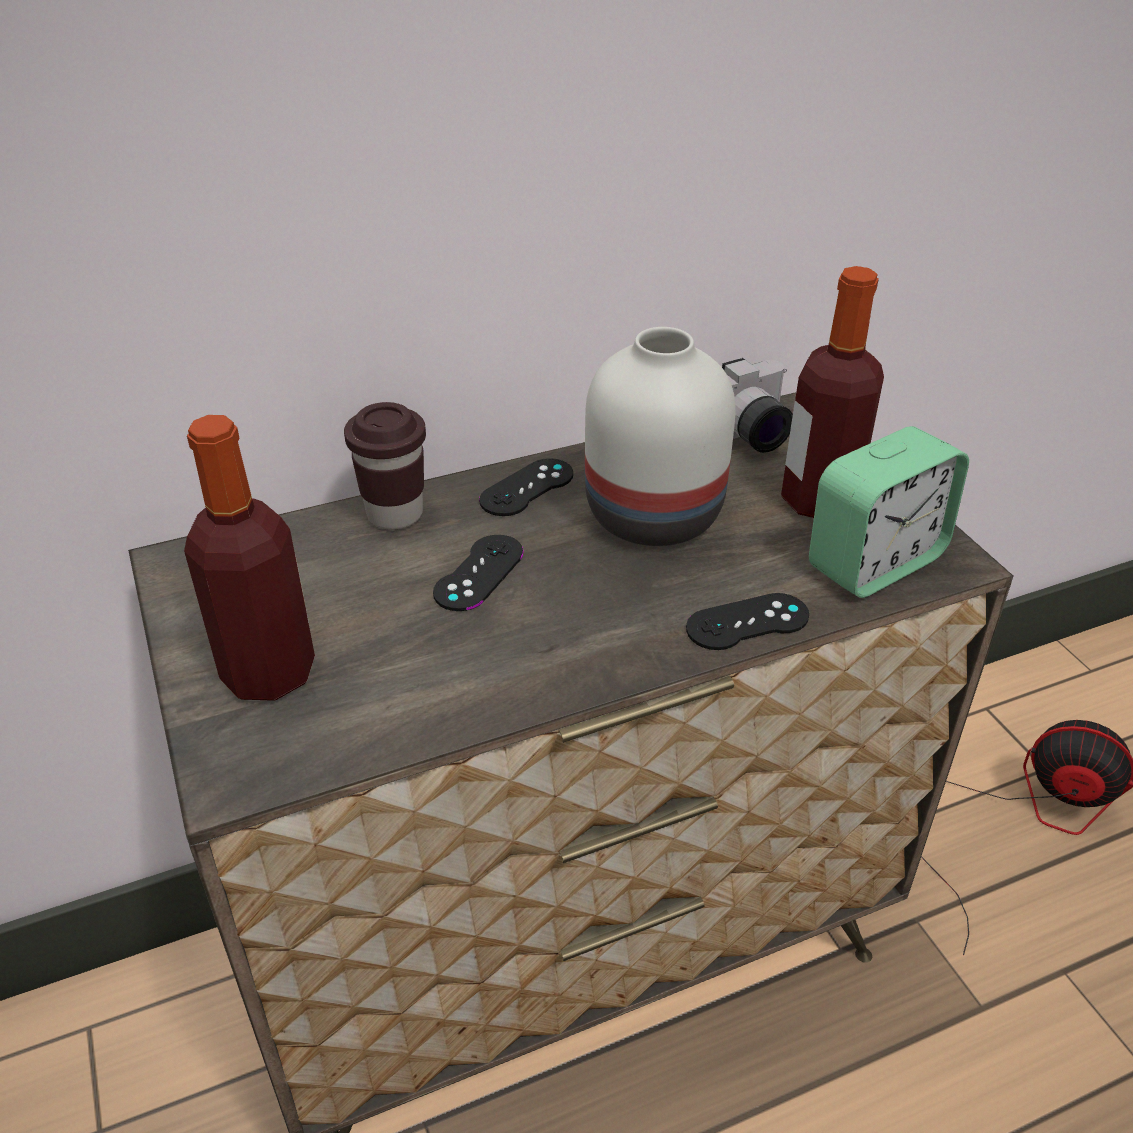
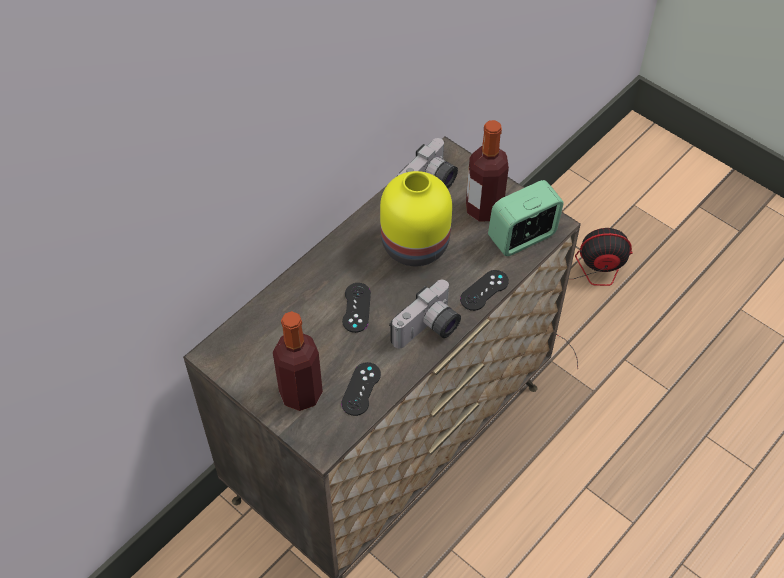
camera: 25 degrees left, 15 degrees up
brown cup [344,402,426,530] -> none
black game controller [479,458,573,516] -> black game controller moved to [341,362,381,416]
white vase [585,327,735,546] -> yellow vase [380,171,452,266]
alarm clock [809,426,969,598] -> alarm clock turned 150 degrees counterclockwise [488,180,564,256]
none -> camera [389,280,461,348]

